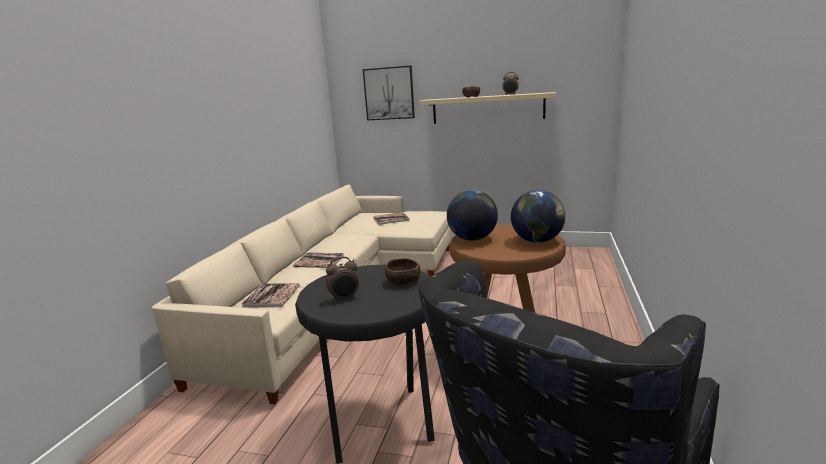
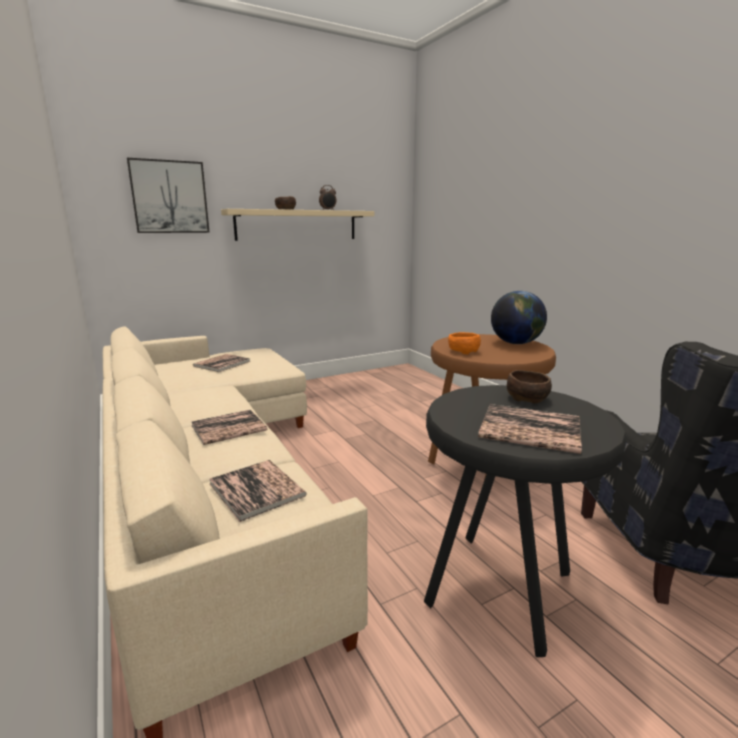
camera: 45 degrees left, 0 degrees up
alarm clock [326,257,359,302] -> book [478,404,582,454]
globe [447,190,498,241] -> orange bowl [448,332,481,354]

